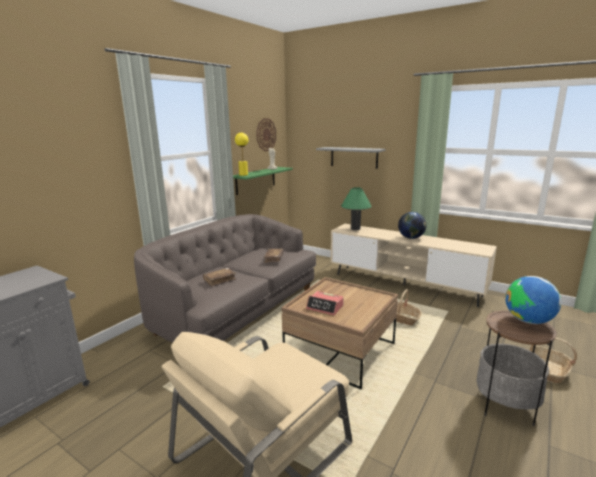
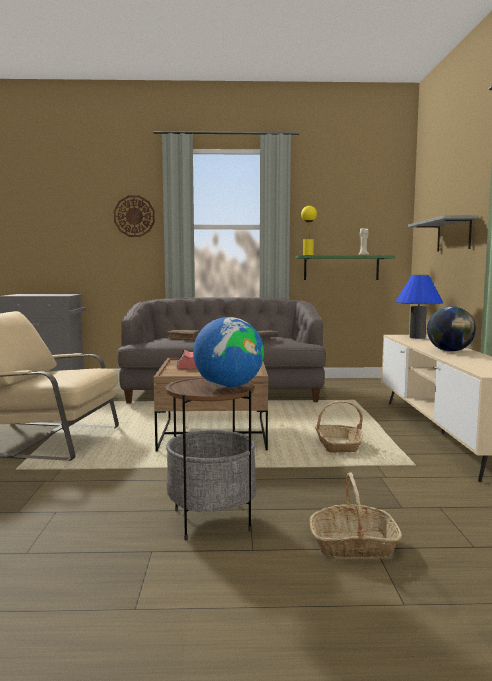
camera: 55 degrees right, 10 degrees down
wall clock [256,118,276,151] -> wall clock moved to [114,195,155,237]
green table lamp [341,187,372,230] -> blue table lamp [395,275,443,339]

